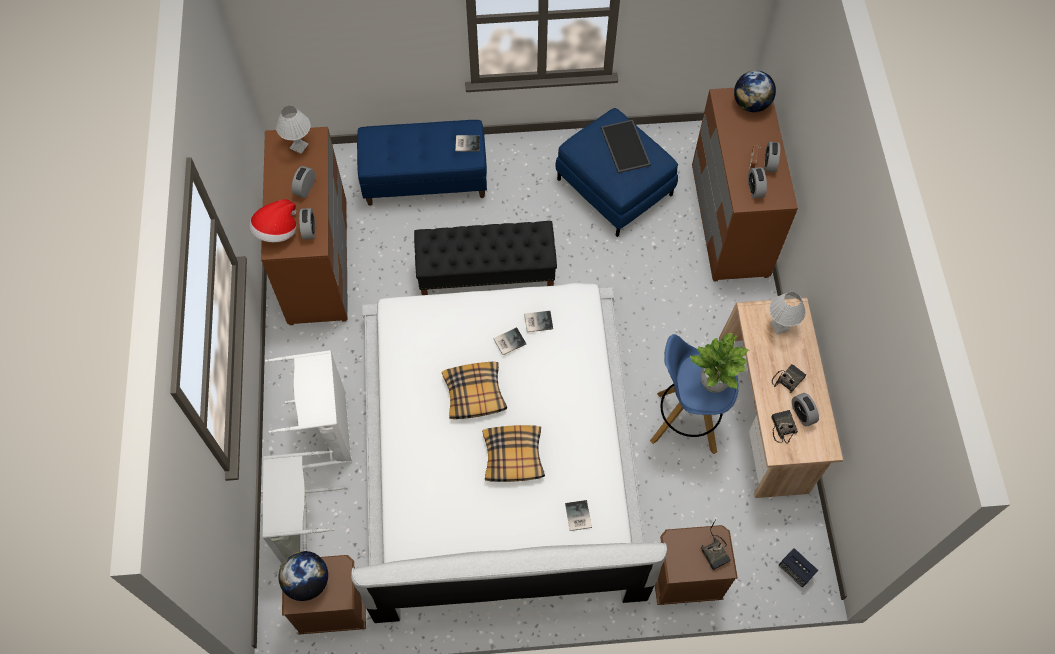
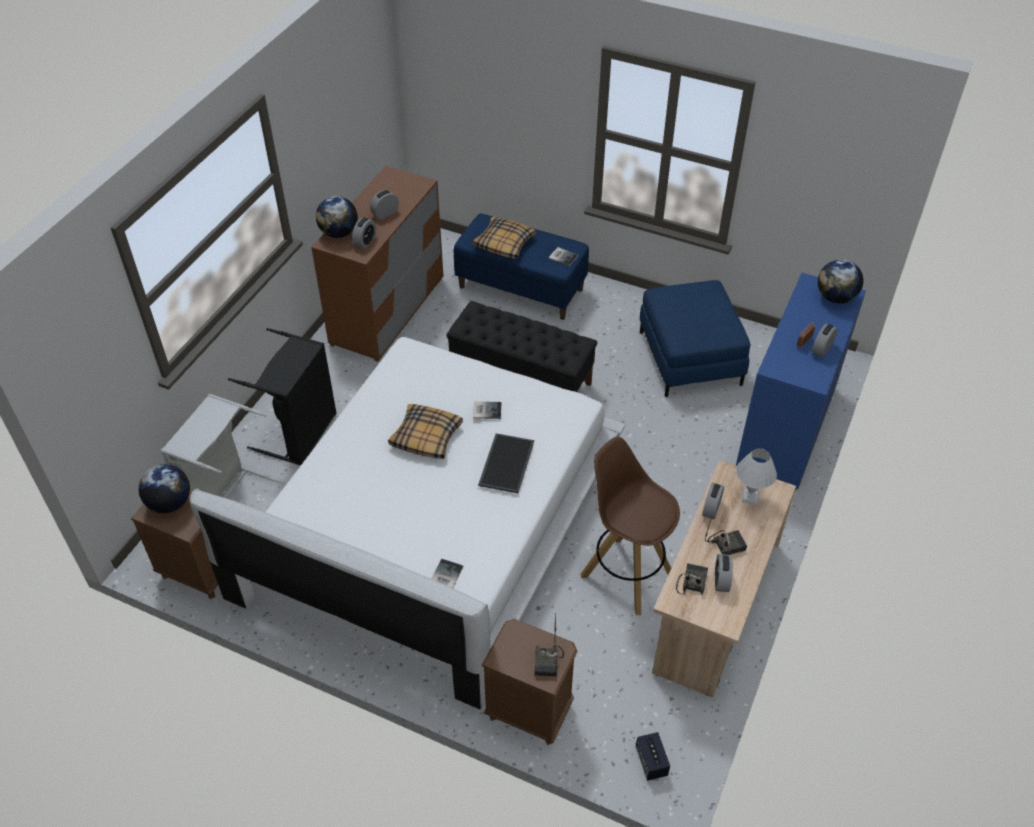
camera: 30 degrees right, 15 degrees down
hat [249,199,296,242] -> globe [316,196,358,238]
white laundry basket [265,350,352,469] -> black laundry basket [228,328,337,466]
white table lamp [276,106,311,154] -> none
pillow [482,425,545,482] -> pillow moved to [472,217,536,259]
book [524,311,553,332] -> none
tray [601,119,651,173] -> tray moved to [478,433,534,493]
blue stool [650,334,739,454] -> brown stool [581,437,680,615]
potted plant [690,333,749,393] -> none
brown dresser [692,88,798,282] -> blue dresser [736,273,866,491]
alarm clock [748,167,767,198] -> alarm clock moved to [702,482,724,519]

